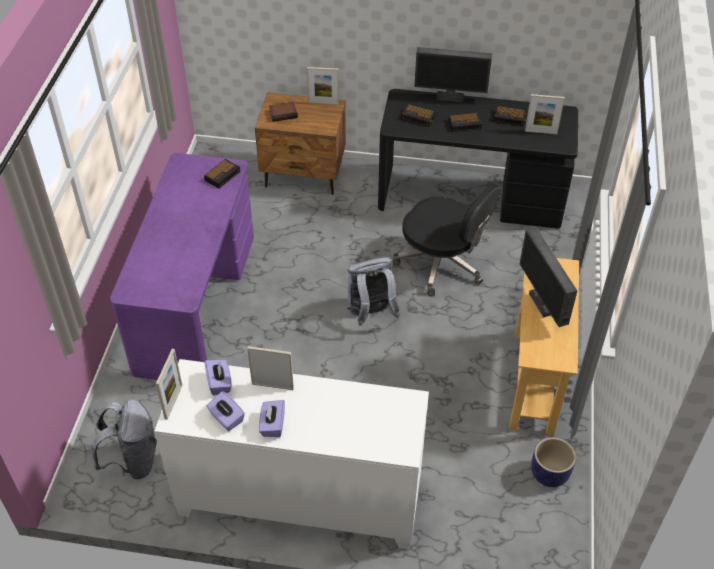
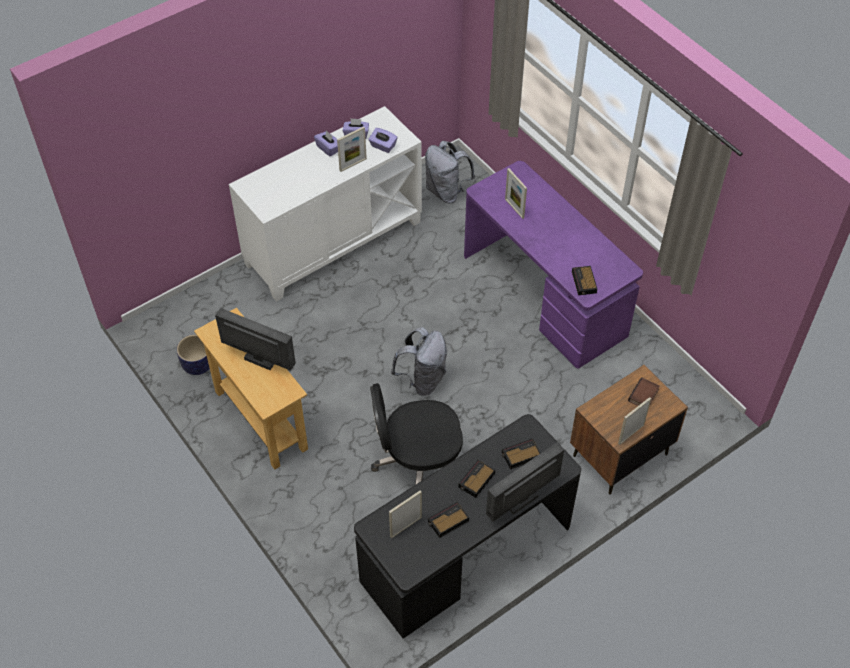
camera: 135 degrees right, 5 degrees up
picture frame [156,349,182,420] -> picture frame moved to [505,168,527,219]

